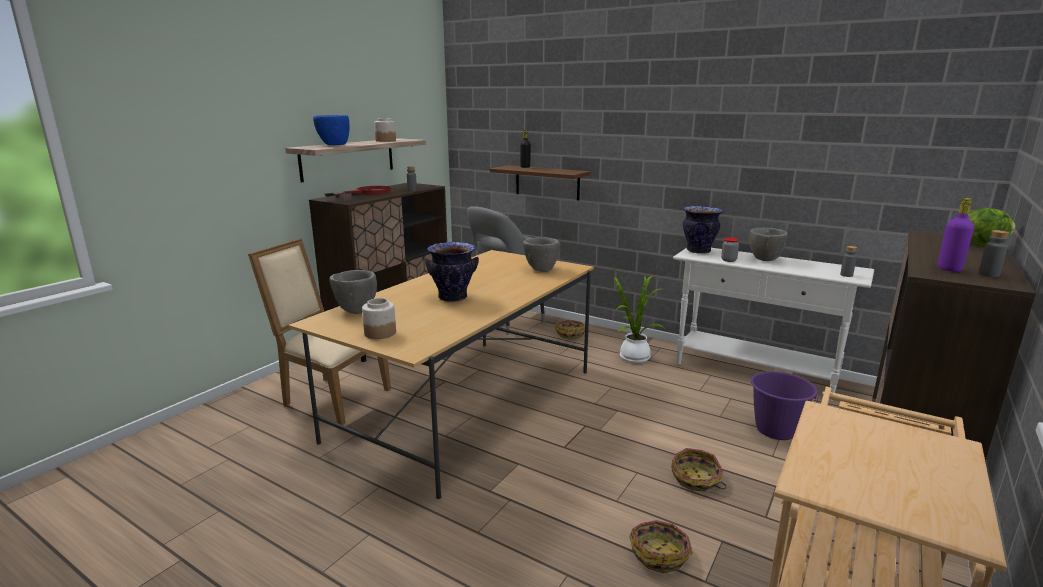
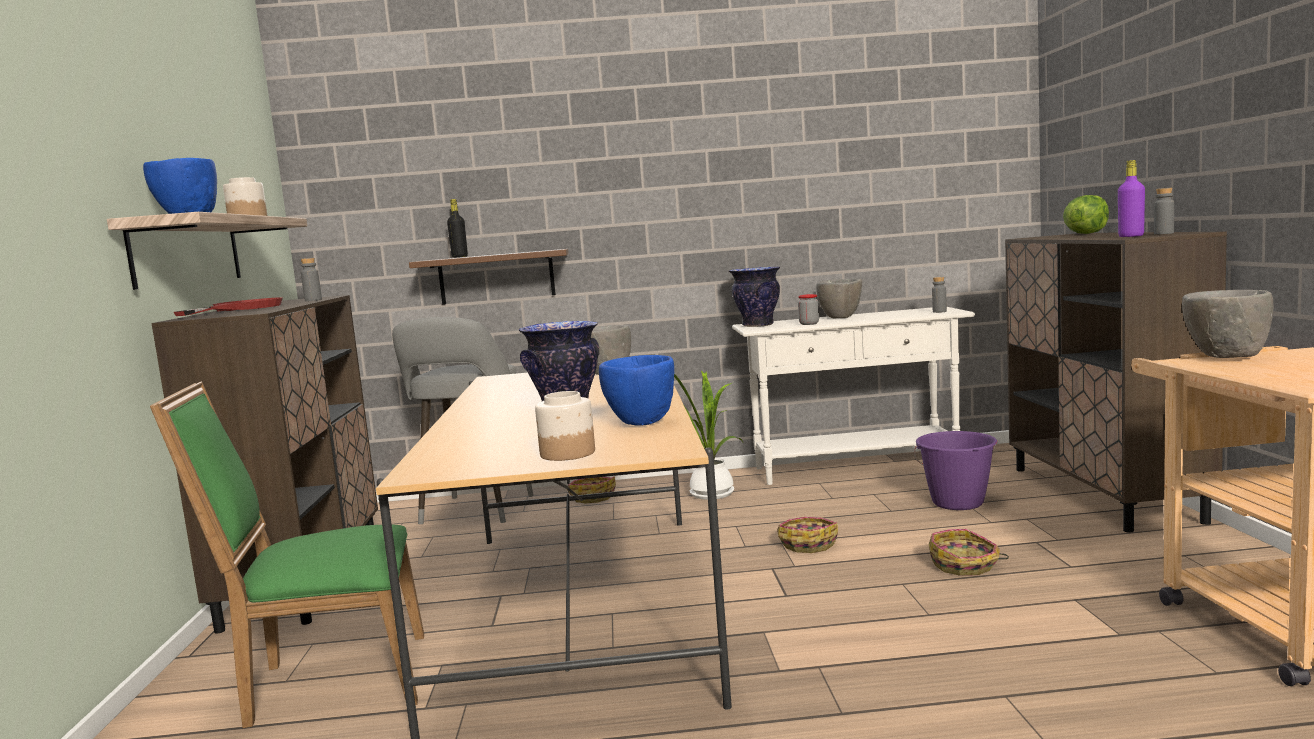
camera: 35 degrees left, 10 degrees down
beige chair [248,238,391,425] -> green chair [150,381,424,728]
grey bowl [329,270,377,314] -> grey bowl moved to [1182,290,1273,358]
basket [629,520,693,573] -> basket moved to [777,517,838,553]
none -> blue bowl [599,355,674,426]

